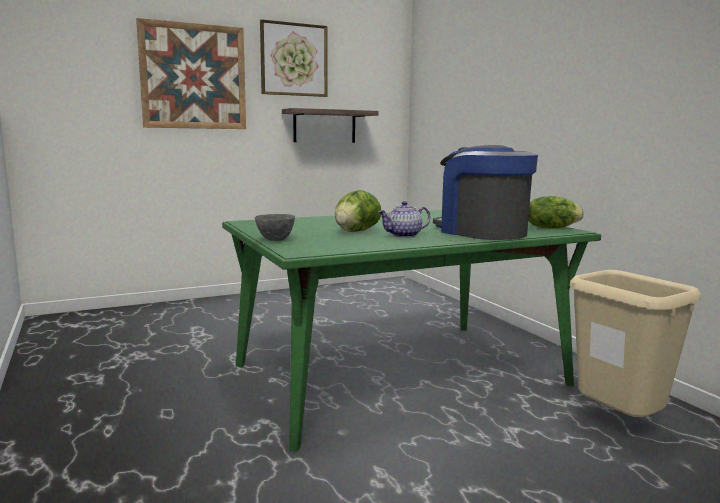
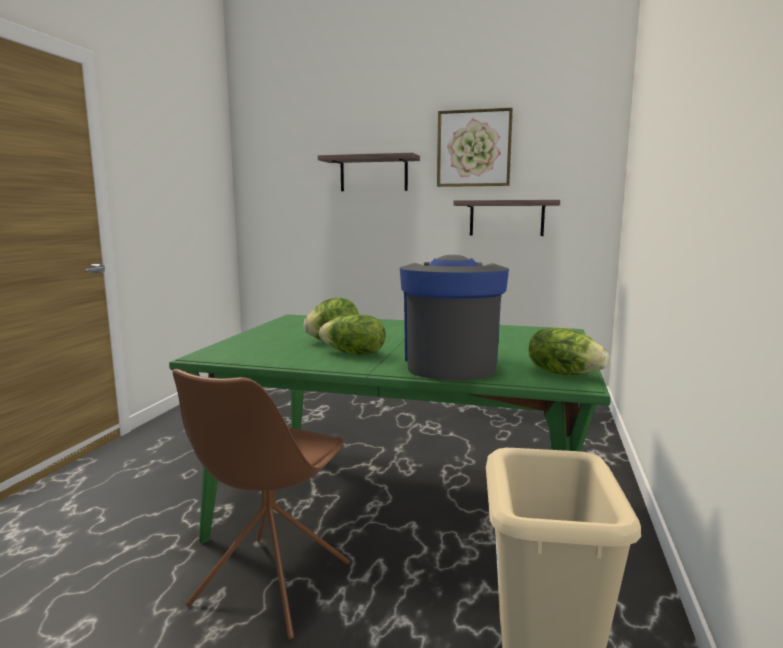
camera: 40 degrees right, 0 degrees up
picture [136,18,246,129] -> shelf [318,153,420,191]
grey bowl [255,214,295,241] -> none
teapot [378,201,430,238] -> lettuce [319,314,385,355]
none -> brown chair [173,369,350,640]

